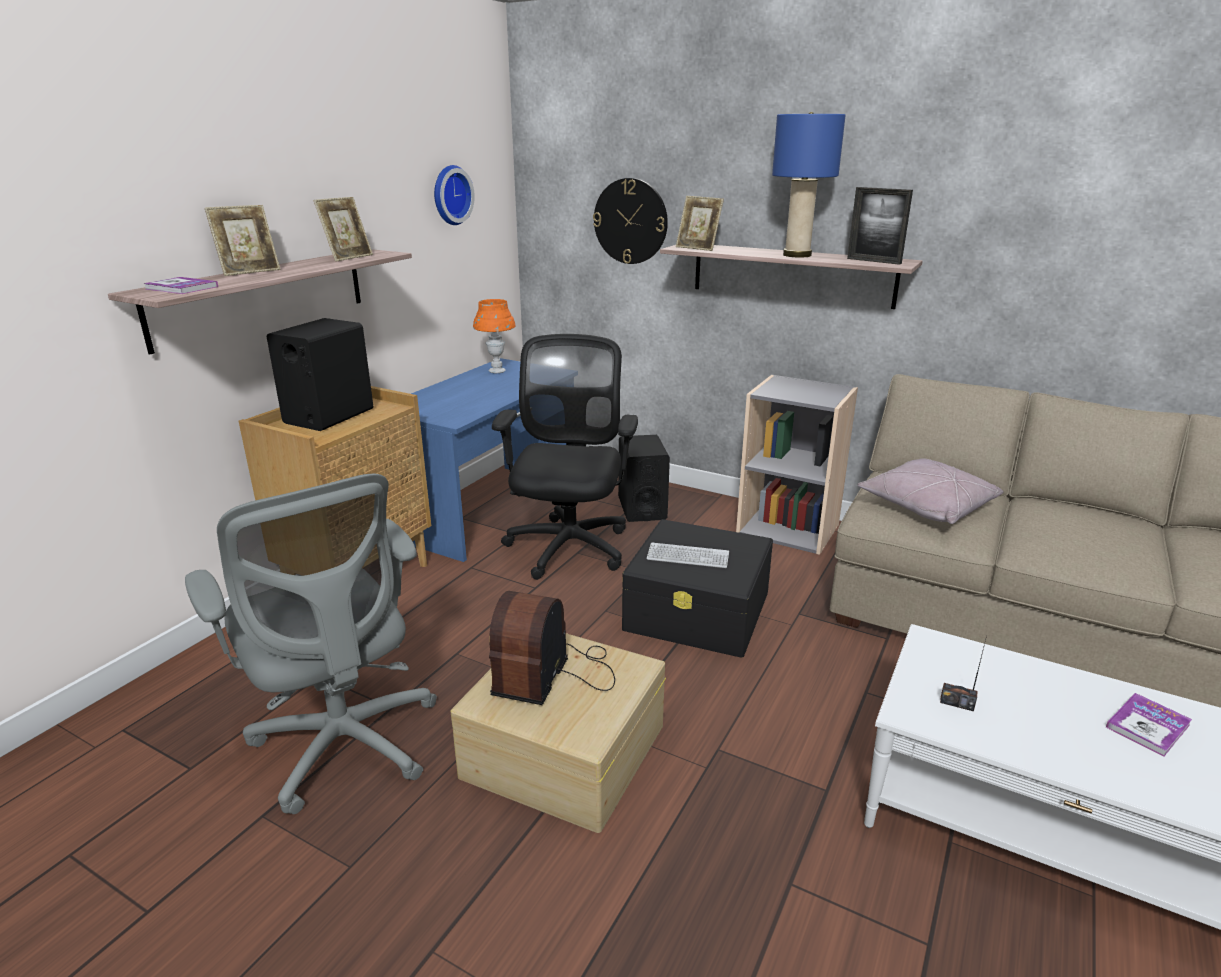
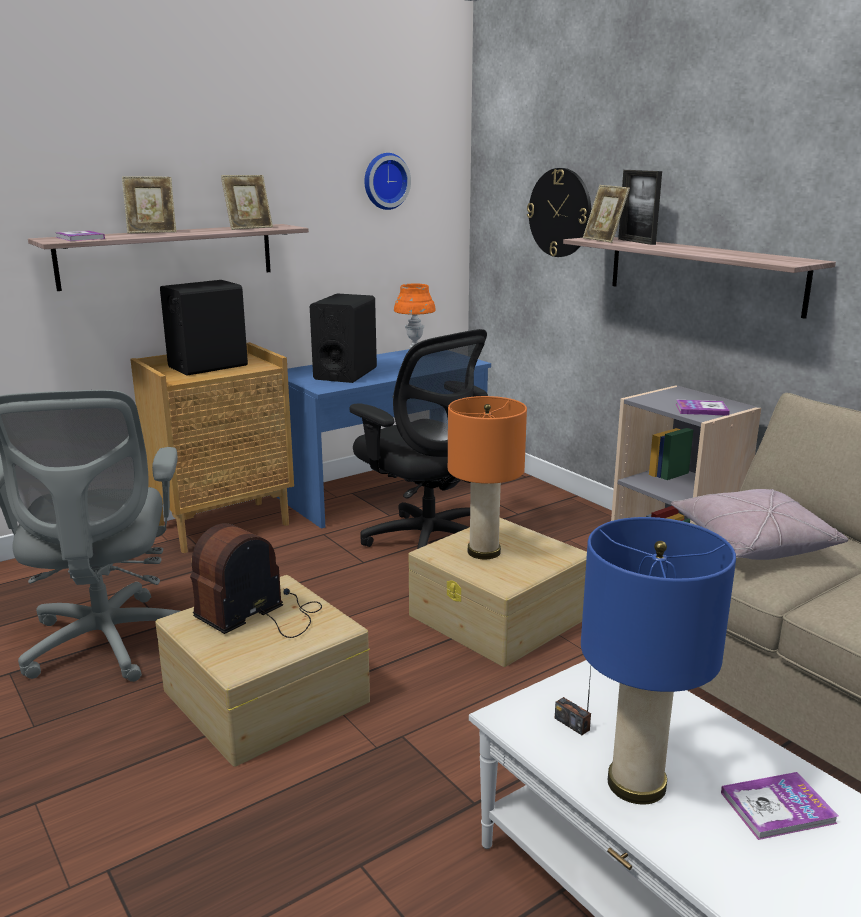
camera: 25 degrees right, 5 degrees down
black office chair [492,334,638,580] -> black office chair turned 105 degrees clockwise [349,329,488,549]
black speaker [618,435,670,522] -> black speaker moved to [310,293,377,383]
black storage box [622,519,773,658] -> beige storage box [409,518,587,667]
keyboard [647,543,729,568] -> orange table lamp [448,396,527,559]
blue table lamp [772,112,846,258] -> blue table lamp moved to [581,517,736,805]
picture frame [847,187,913,265] -> picture frame moved to [618,170,662,245]
none -> book [676,400,730,416]

